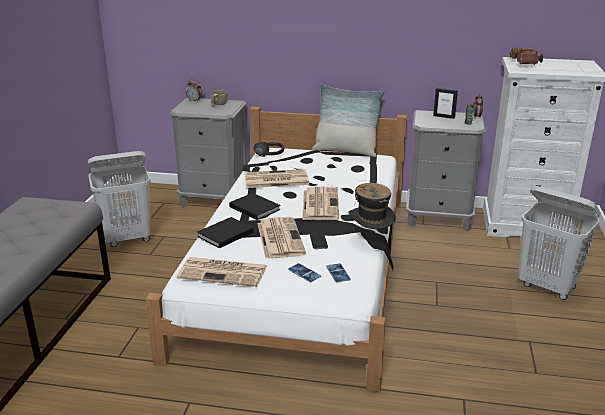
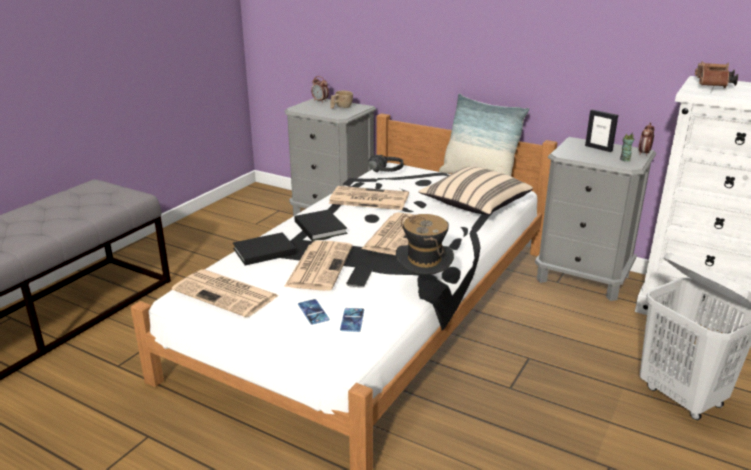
camera: 20 degrees right, 0 degrees up
white laundry basket [88,151,151,247] -> none
none -> beige pillow [418,166,533,215]

